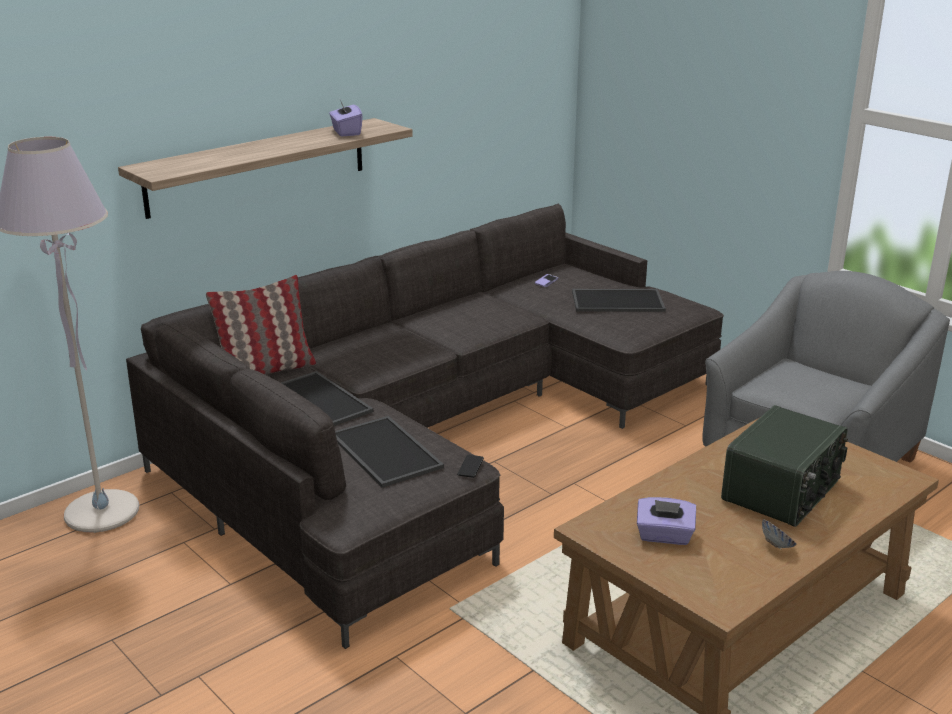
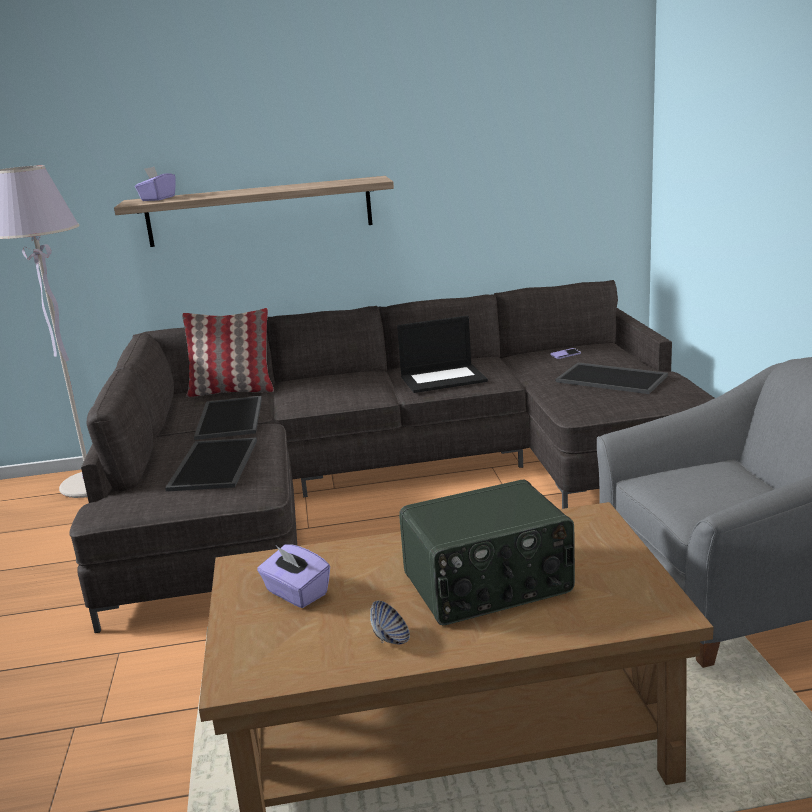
camera: 35 degrees right, 5 degrees down
purple tissue box [329,98,363,136] -> purple tissue box moved to [135,167,175,201]
phone [457,455,484,478] -> none
none -> laptop [397,315,488,393]

